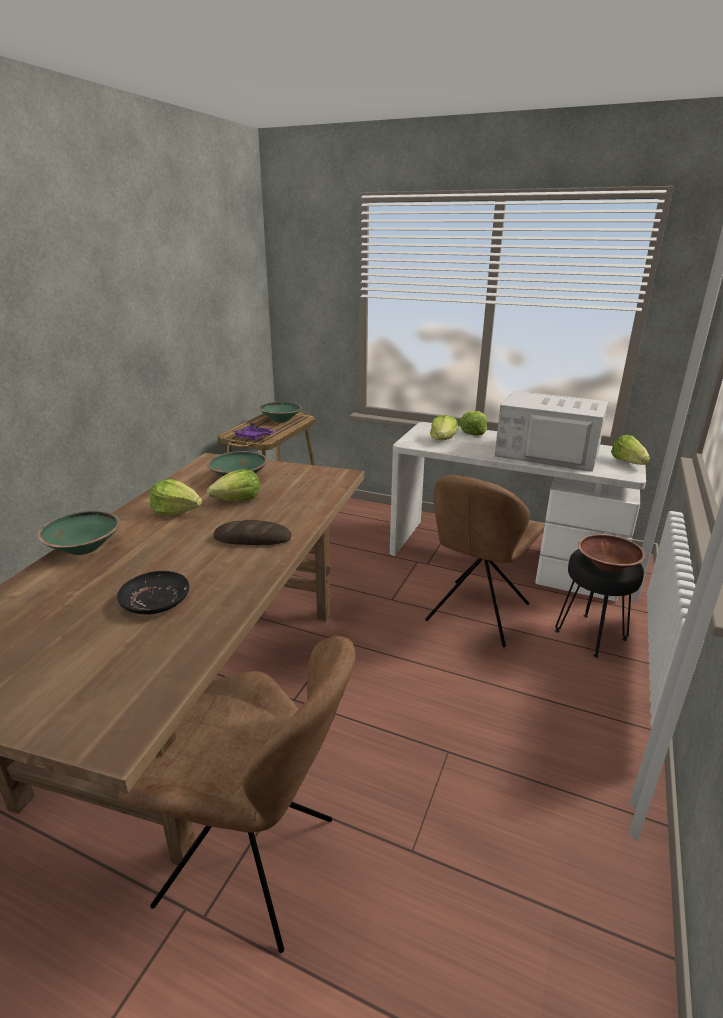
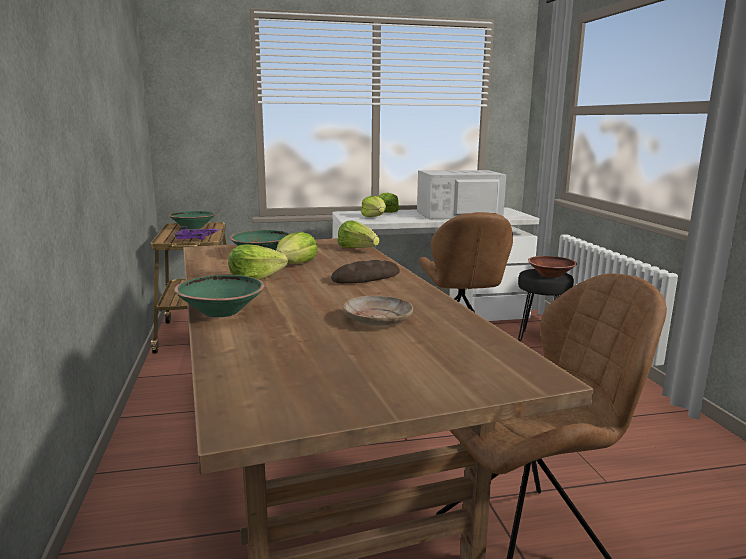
camera: 35 degrees left, 10 degrees down
black plate [117,571,189,615] -> beige plate [343,296,413,326]
lettuce [611,435,650,465] -> lettuce moved to [337,220,379,248]

